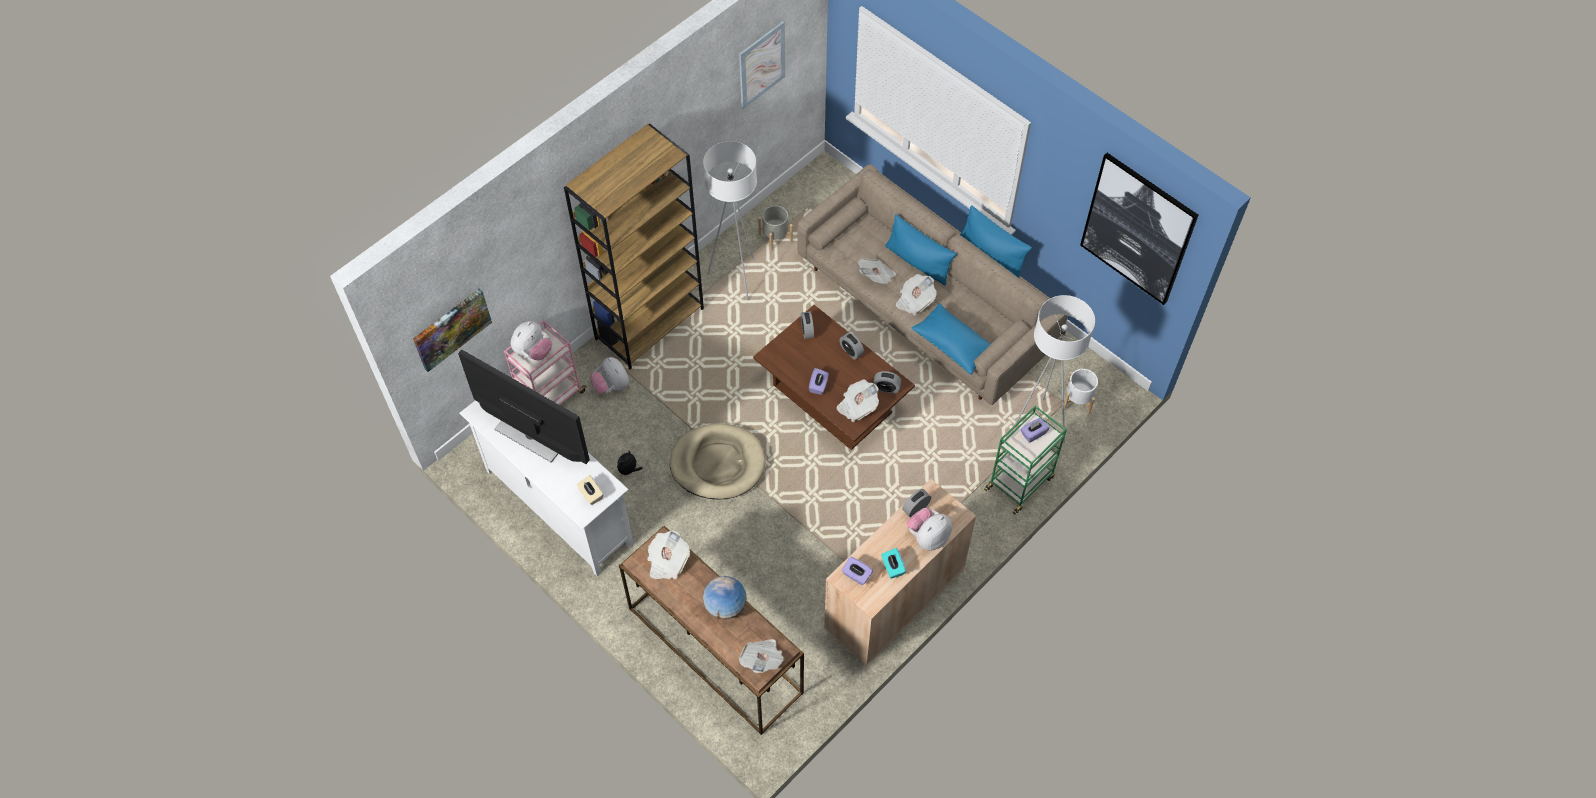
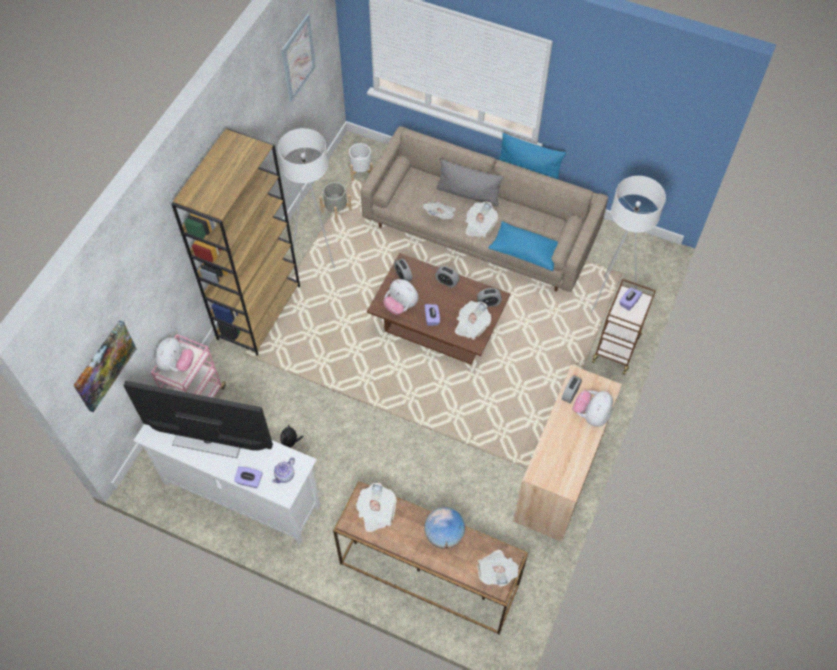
camera: 20 degrees left, 0 degrees up
beige tissue box [577,475,604,505] -> teapot [272,458,295,483]
plush toy [591,357,629,394] -> plush toy moved to [383,279,418,315]
beige dog bed [670,423,766,499] -> none
purple tissue box [842,557,873,585] -> purple tissue box moved to [234,466,262,488]
turquoise tissue box [881,548,906,579] -> none
blue pillow [885,215,957,286] -> grey pillow [436,159,504,207]
green cart [984,406,1066,514] -> brown cart [592,279,656,375]
white planter [1064,369,1098,415] -> white planter moved to [348,143,373,181]
picture [1080,153,1198,305] -> none

